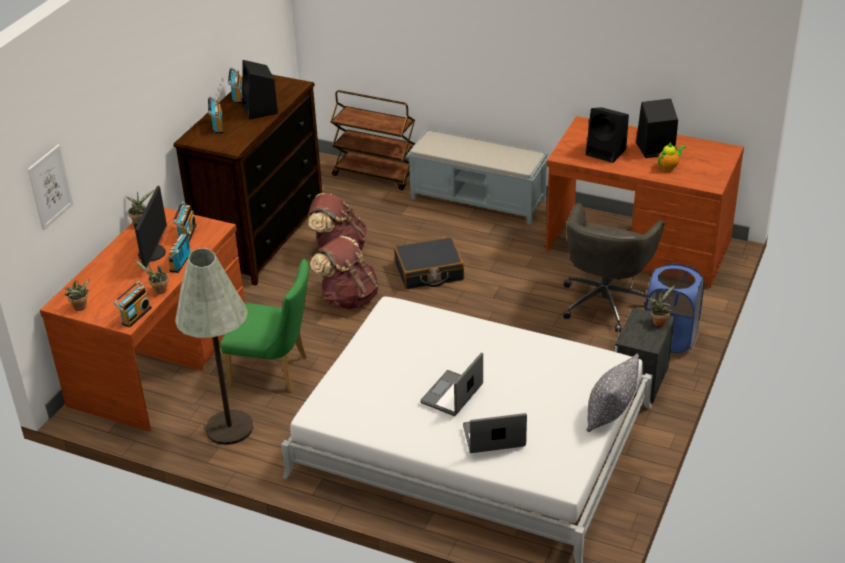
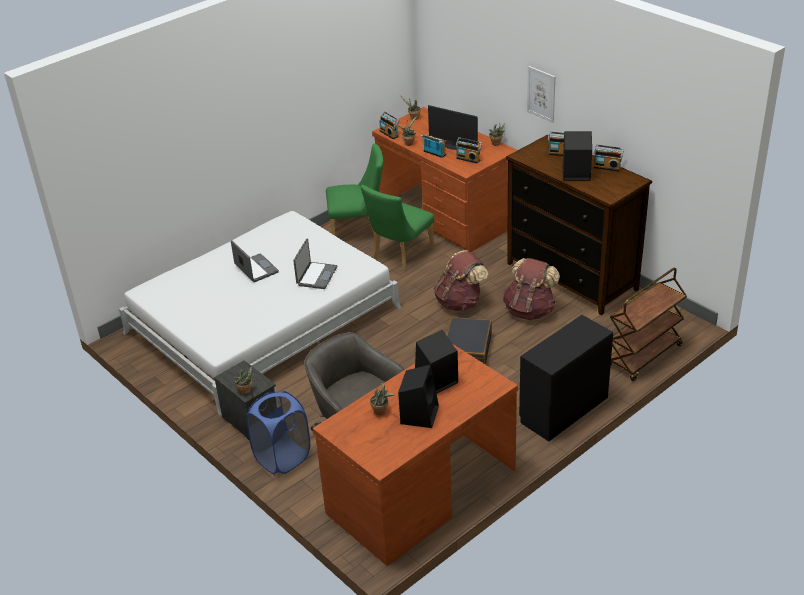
camera: 115 degrees right, 0 degrees up
picture [27,145,73,230] -> picture moved to [527,66,555,123]
grey floor lamp [175,248,253,445] -> green chair [326,143,384,237]
grey bench [407,129,549,225] -> black dresser [519,315,613,441]
laptop [463,413,527,453] -> laptop moved to [293,239,337,289]
grey pillow [586,354,639,432] -> none
teapot [658,142,685,171] -> potted plant [370,382,395,415]

